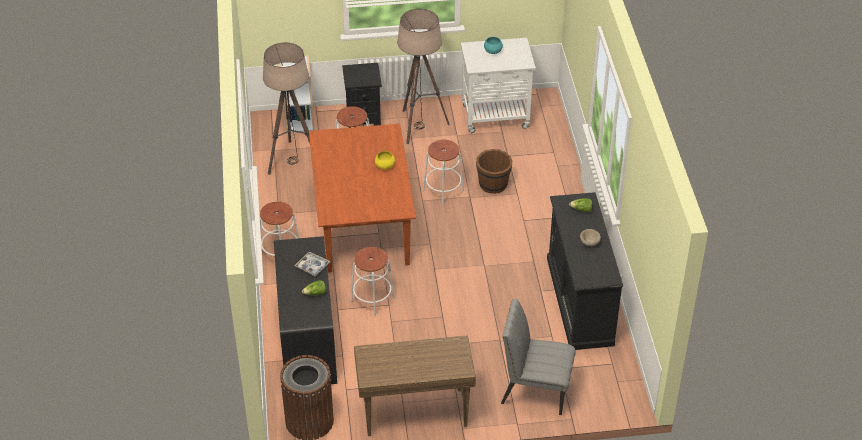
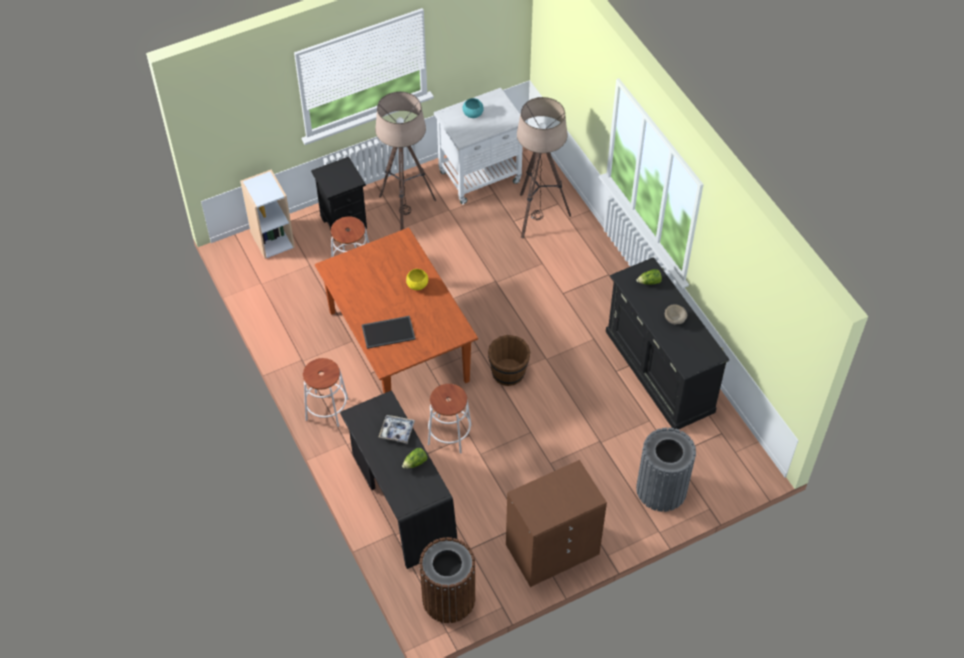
camera: 20 degrees left, 10 degrees up
floor lamp [263,43,310,175] -> floor lamp moved to [517,97,571,238]
brown console table [354,335,476,436] -> brown cabinet [506,460,607,587]
white stool [423,140,464,205] -> none
brown bucket [476,149,512,194] -> brown bucket moved to [488,335,530,386]
grey chair [501,299,576,415] -> grey trash can [636,427,696,512]
none -> tray [362,316,416,349]

